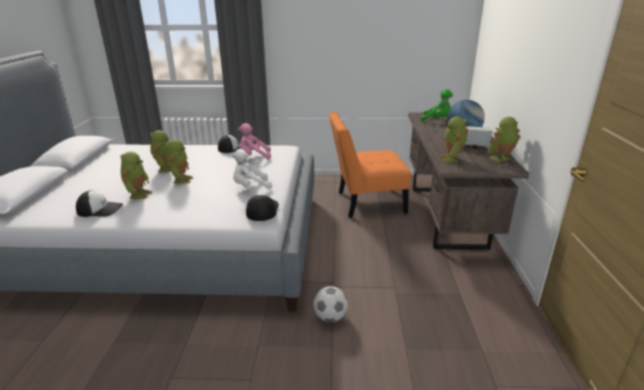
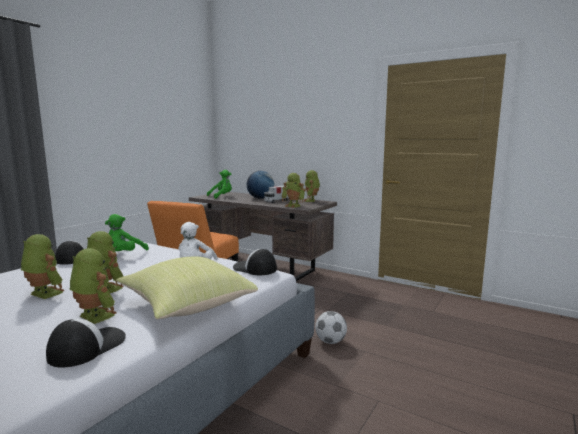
camera: 60 degrees left, 15 degrees down
pink plush toy [238,123,271,159] -> green plush toy [105,214,149,251]
none -> yellow pillow [116,256,258,320]

